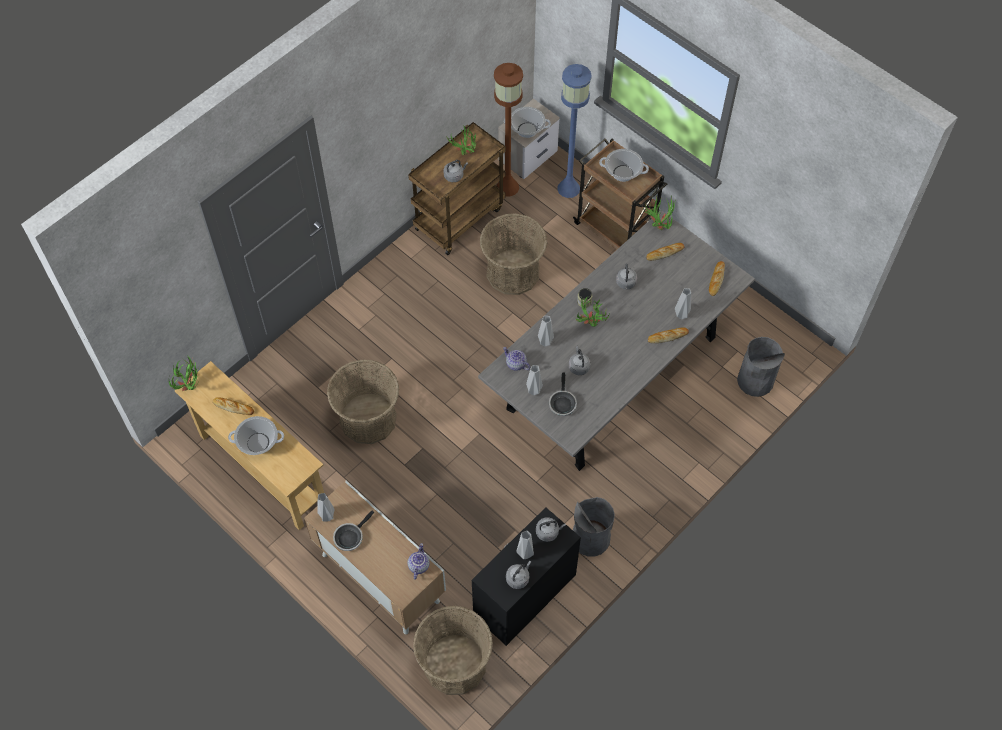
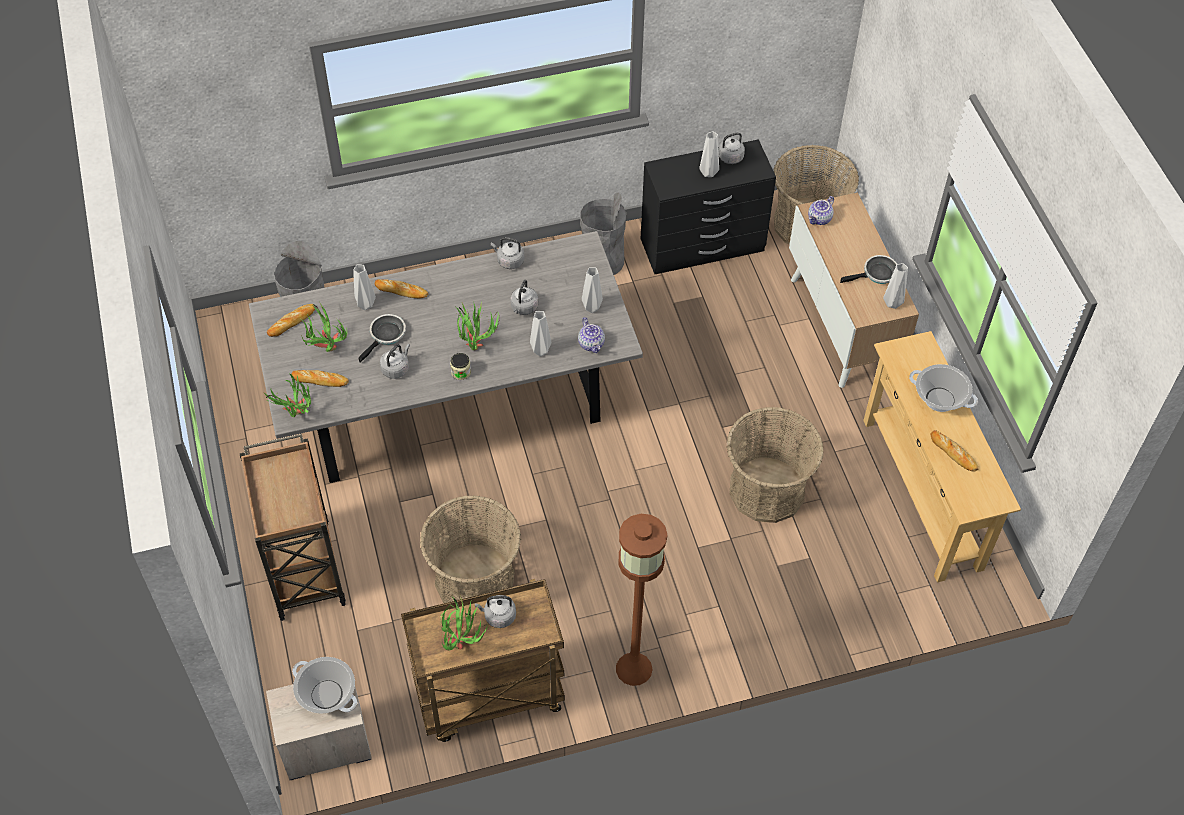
camera: 150 degrees left, 5 degrees down
potted plant [169,355,199,391] -> potted plant moved to [301,303,347,352]
brown floor lamp [494,63,523,197] -> brown floor lamp moved to [616,514,668,686]
grey kettle [536,517,566,542] -> grey kettle moved to [491,237,524,269]
frying pan [549,372,577,416] -> frying pan moved to [359,314,406,363]
blue floor lamp [557,64,592,198] -> none
cooking pot [599,149,649,182] -> none

